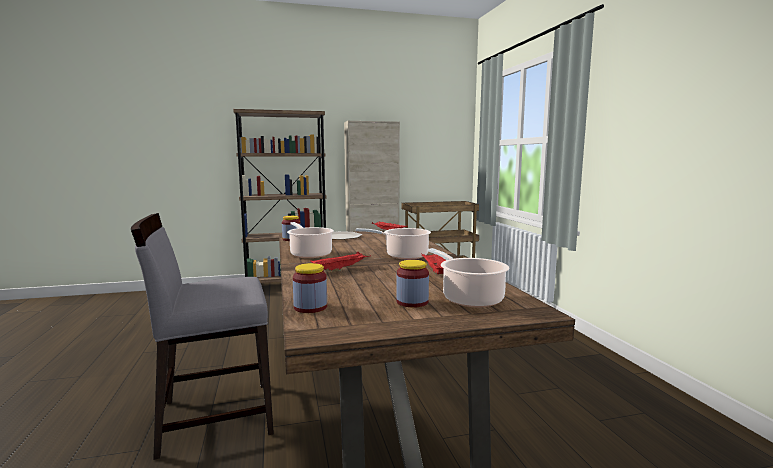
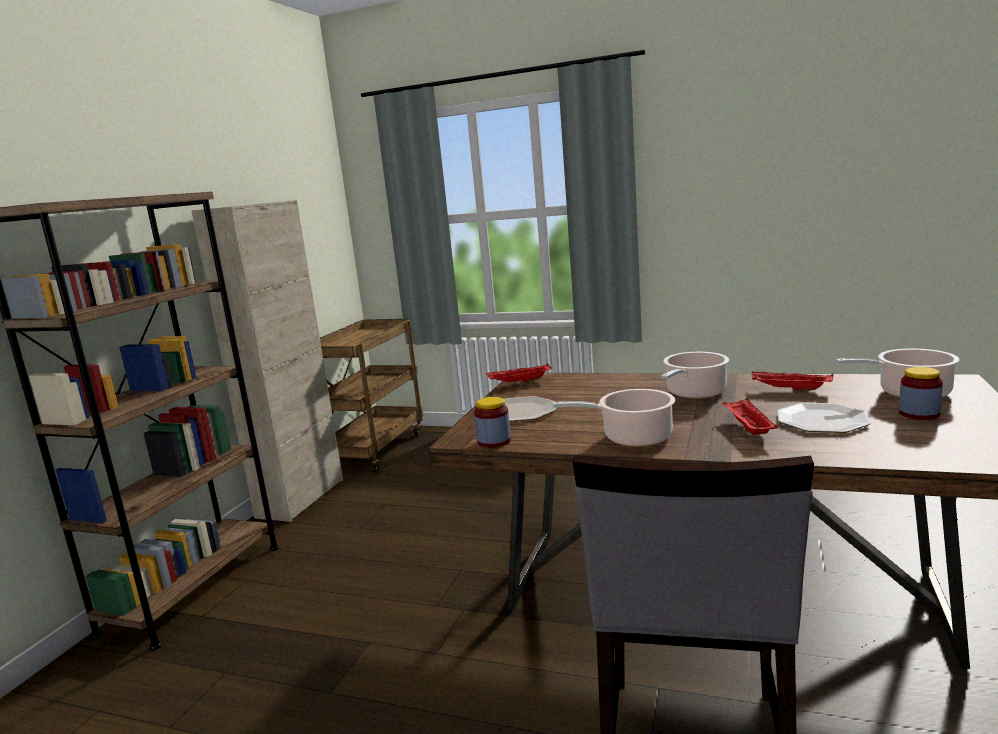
camera: 55 degrees left, 5 degrees up
jar [293,263,327,313] -> none
none -> plate [777,403,871,433]

